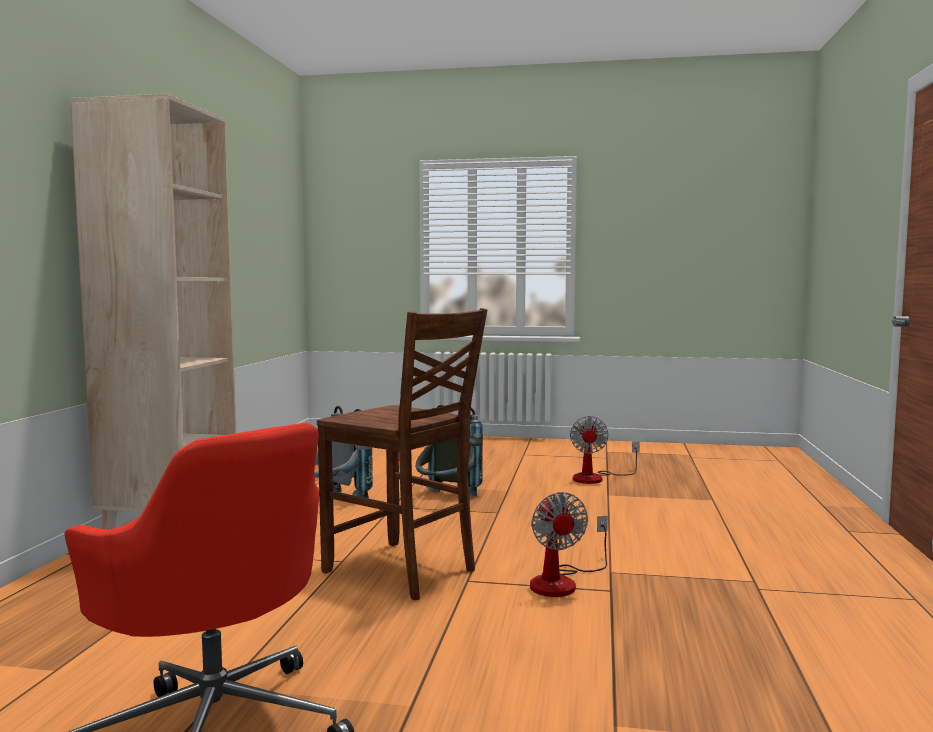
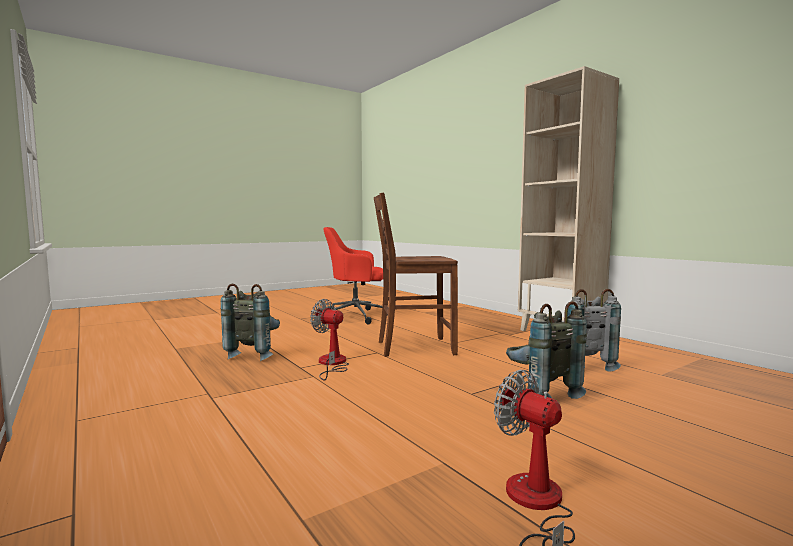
camera: 135 degrees right, 0 degrees up
none -> grey backpack [221,284,280,361]

